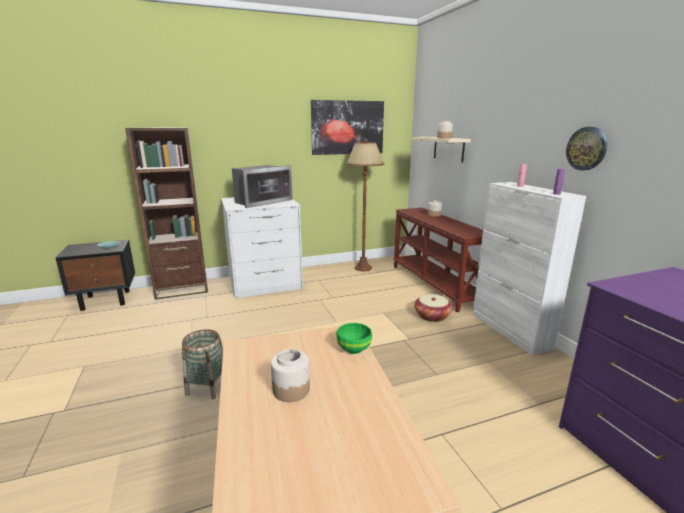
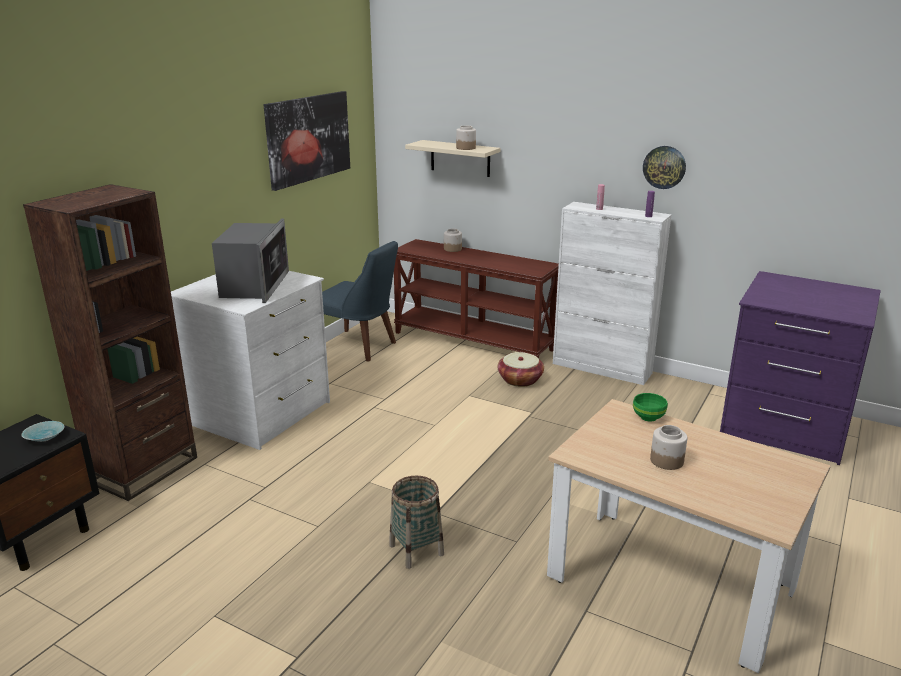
camera: 40 degrees left, 5 degrees up
brown floor lamp [346,139,384,272] -> blue chair [322,241,398,362]

